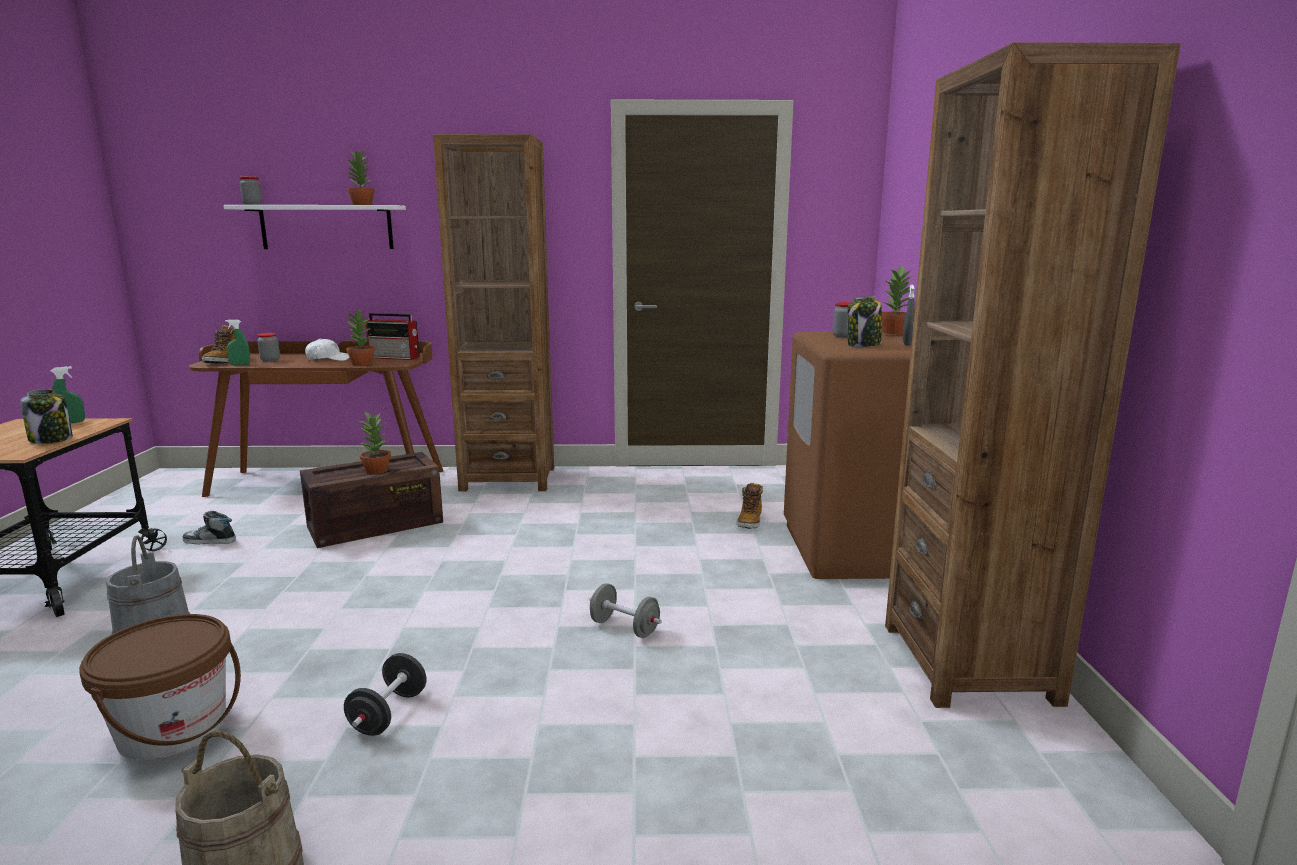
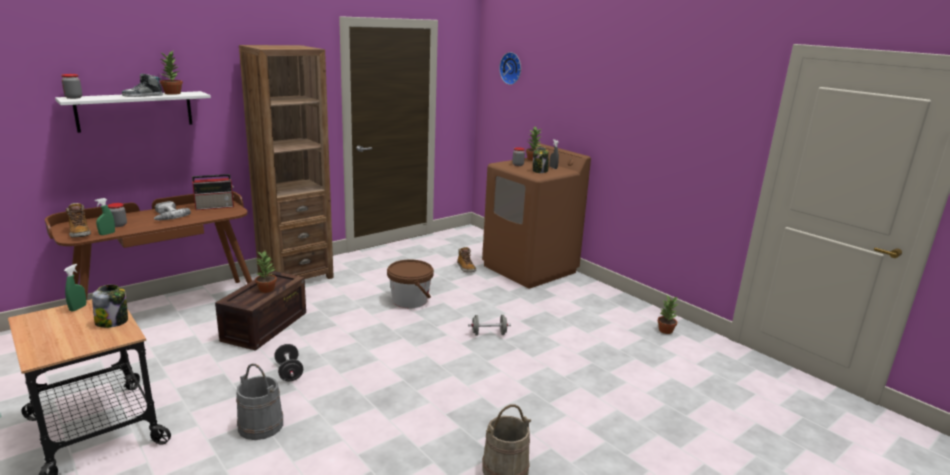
camera: 40 degrees left, 5 degrees up
brown bucket [79,614,241,761] -> brown bucket moved to [387,260,434,308]
shoe [182,511,236,544] -> shoe moved to [122,74,163,97]
white cap [305,338,350,361] -> power drill [154,201,191,220]
black dumbbell [344,653,426,736] -> black dumbbell moved to [274,344,303,381]
potted plant [346,310,375,366] -> potted plant moved to [657,295,678,334]
brown bookcase [885,42,1181,708] -> none
none -> wall clock [499,52,521,85]

